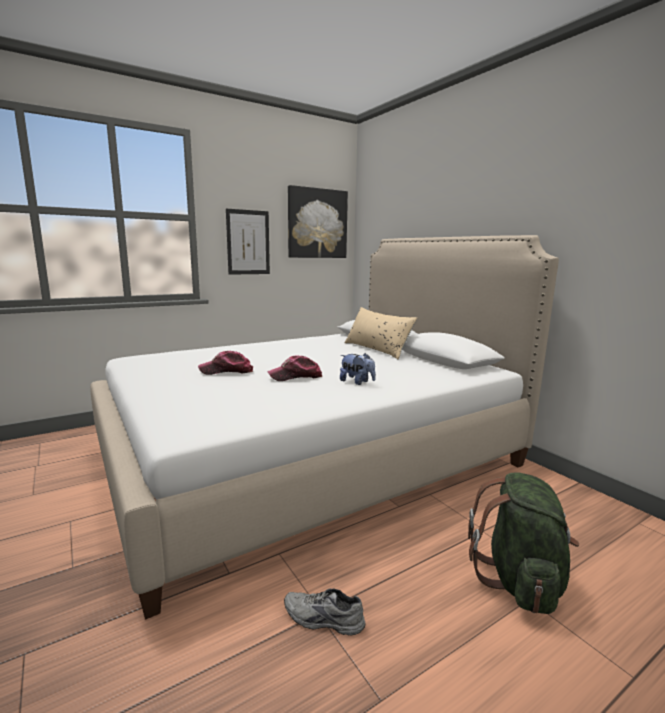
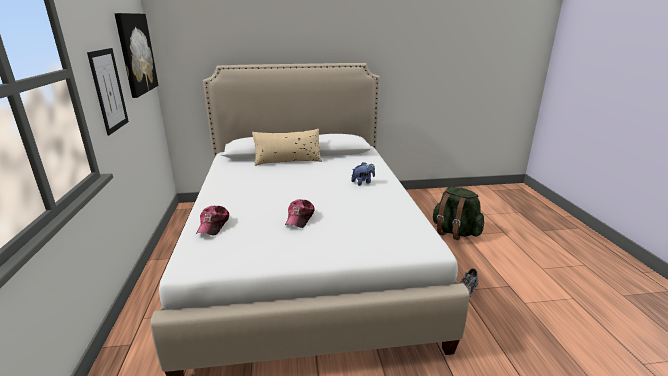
camera: 65 degrees left, 10 degrees up
cap [267,356,322,381] -> cap moved to [196,206,229,235]

